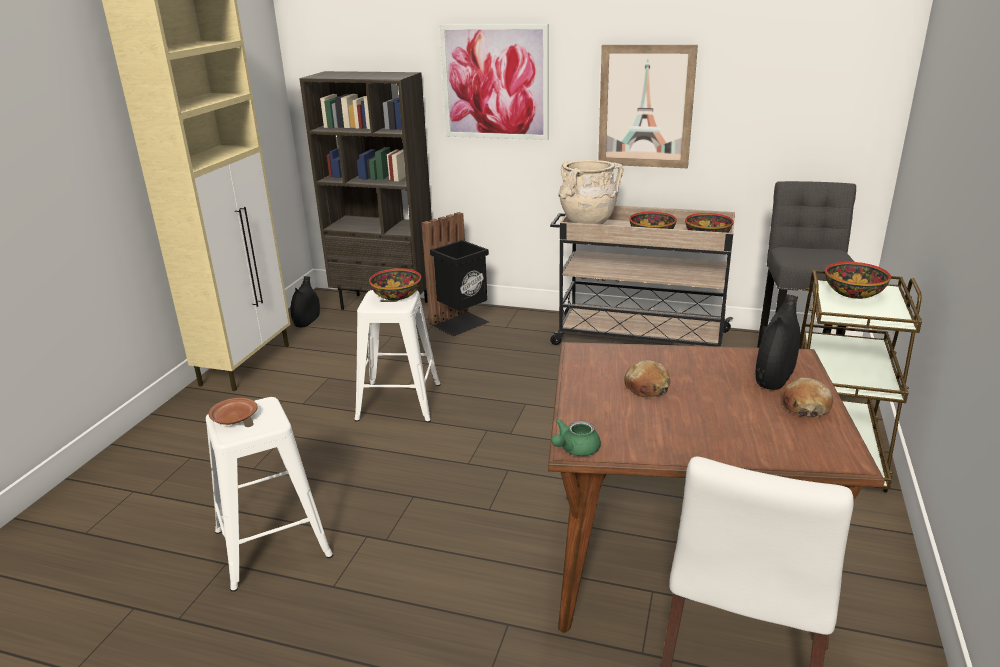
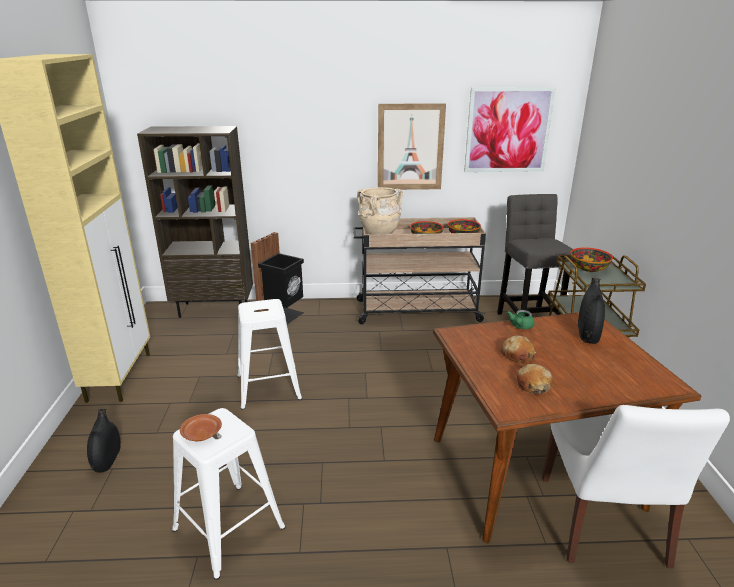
camera: 20 degrees left, 0 degrees up
black vase [290,276,320,328] -> black vase moved to [87,409,121,473]
bowl [369,269,421,300] -> none
picture [440,24,549,140] -> picture moved to [464,87,556,172]
green teapot [551,419,601,456] -> green teapot moved to [507,310,535,329]
bread [783,378,833,418] -> bread moved to [517,364,553,394]

